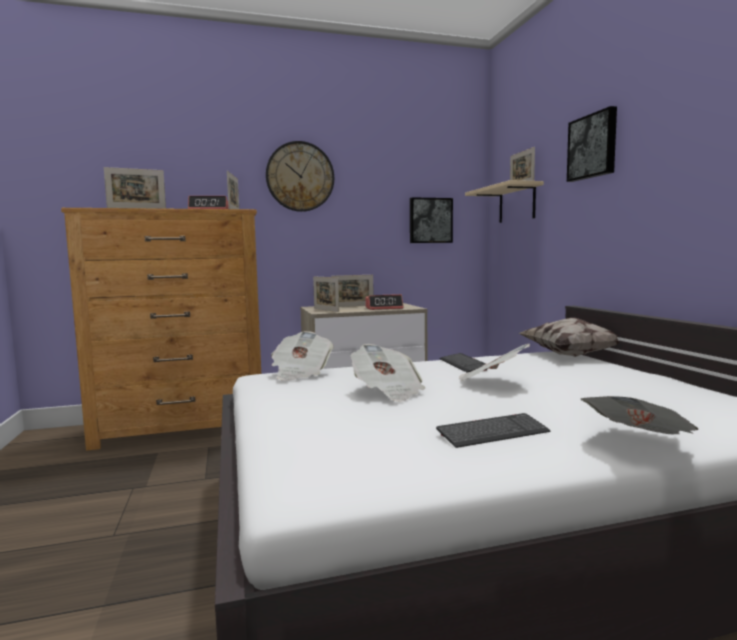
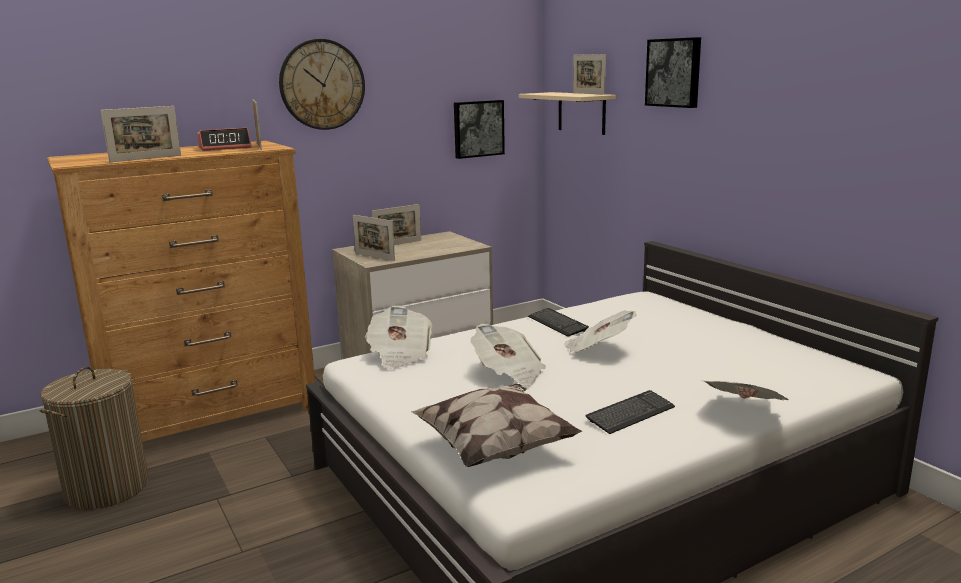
camera: 15 degrees left, 10 degrees up
alarm clock [365,294,404,310] -> none
pillow [519,318,619,357] -> pillow moved to [411,384,582,467]
none -> laundry basket [40,366,149,510]

